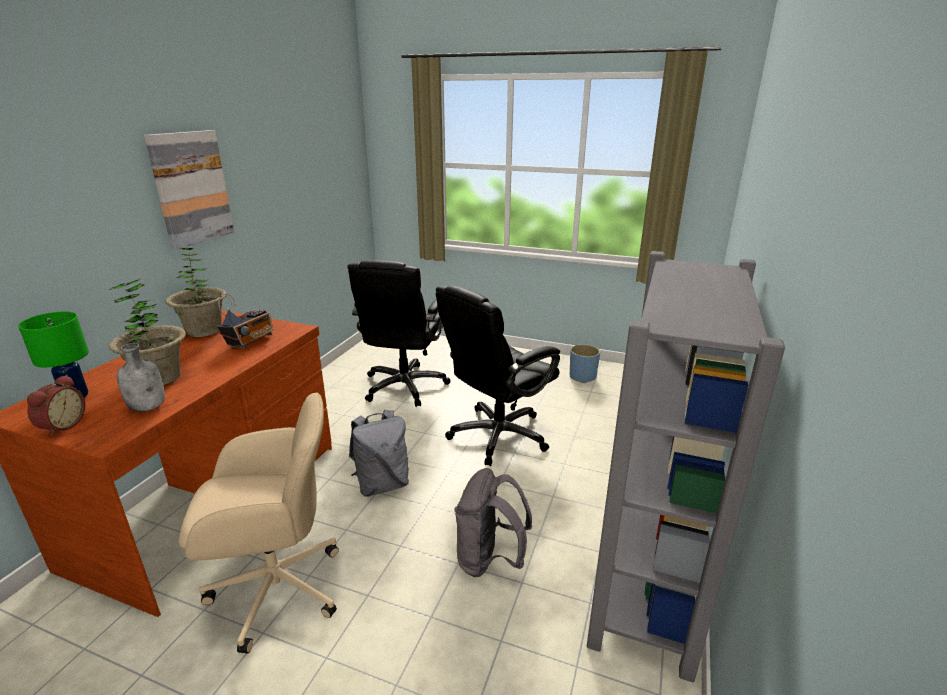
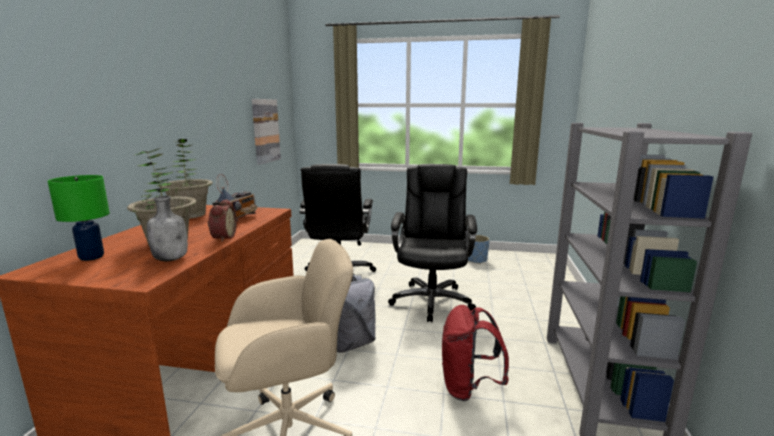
camera: 10 degrees left, 10 degrees down
alarm clock [27,375,85,436] -> alarm clock moved to [207,199,237,242]
picture [144,130,234,249] -> picture moved to [252,99,281,165]
black office chair [436,286,560,466] -> black office chair turned 150 degrees clockwise [388,164,477,322]
grey backpack [454,468,532,577] -> red backpack [442,305,509,401]

